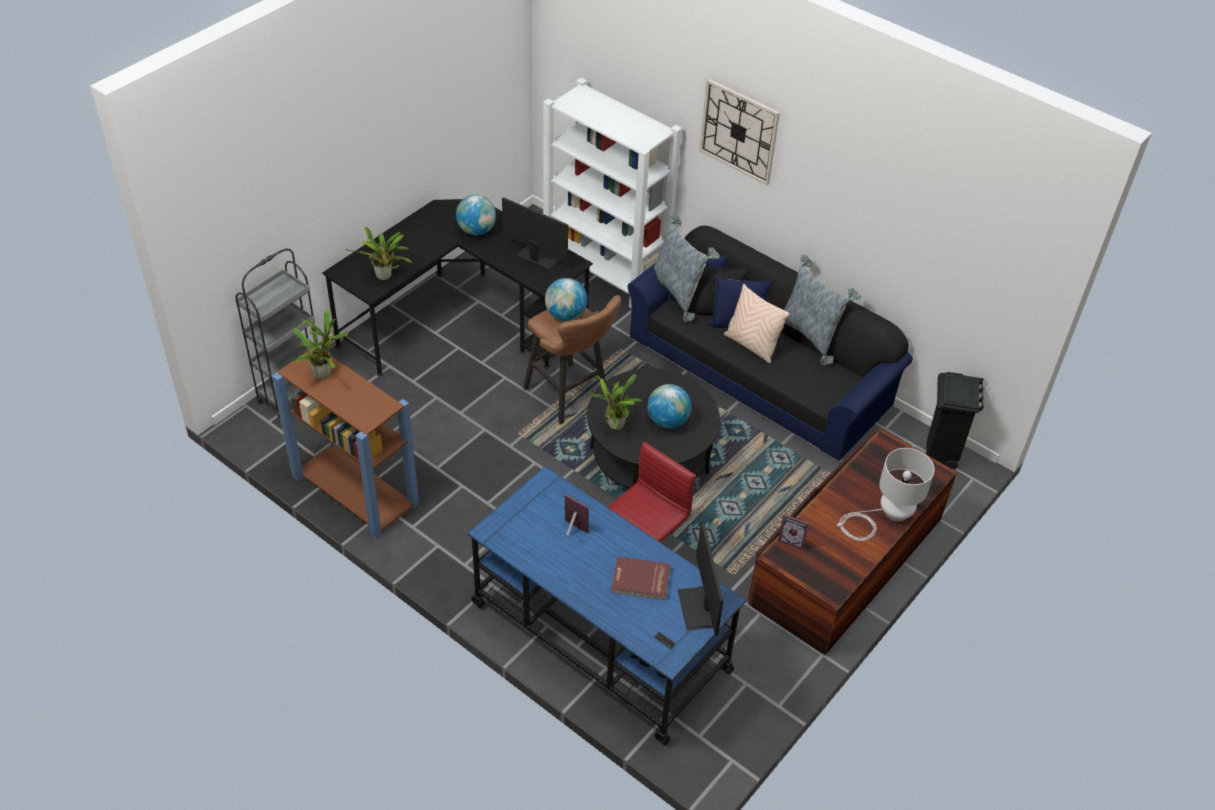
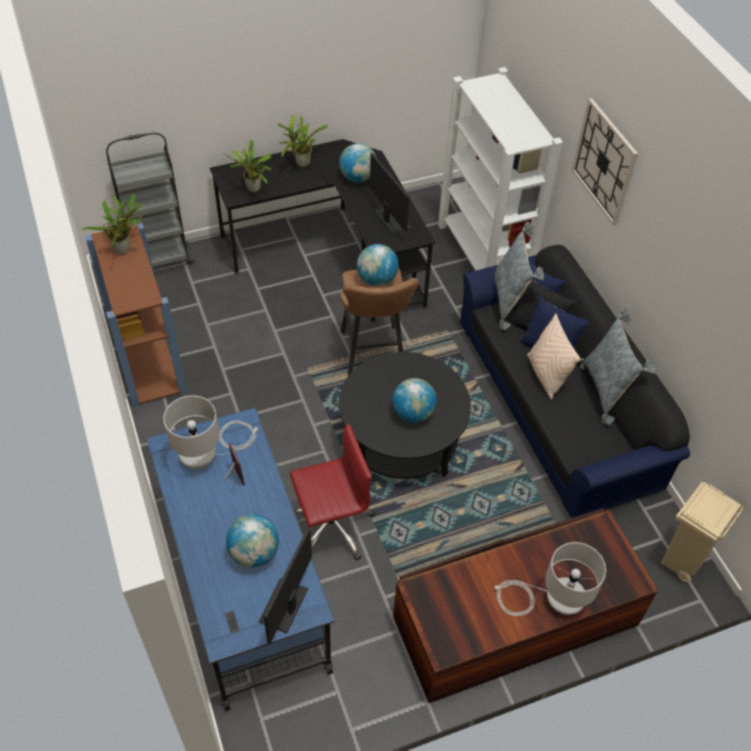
camera: 30 degrees right, 5 degrees up
potted plant [588,374,642,430] -> potted plant moved to [277,115,328,167]
red book [611,556,671,600] -> globe [226,514,279,568]
picture frame [778,514,809,550] -> none
black trash can [926,372,984,470] -> beige trash can [661,482,745,582]
none -> white table lamp [163,395,258,469]

